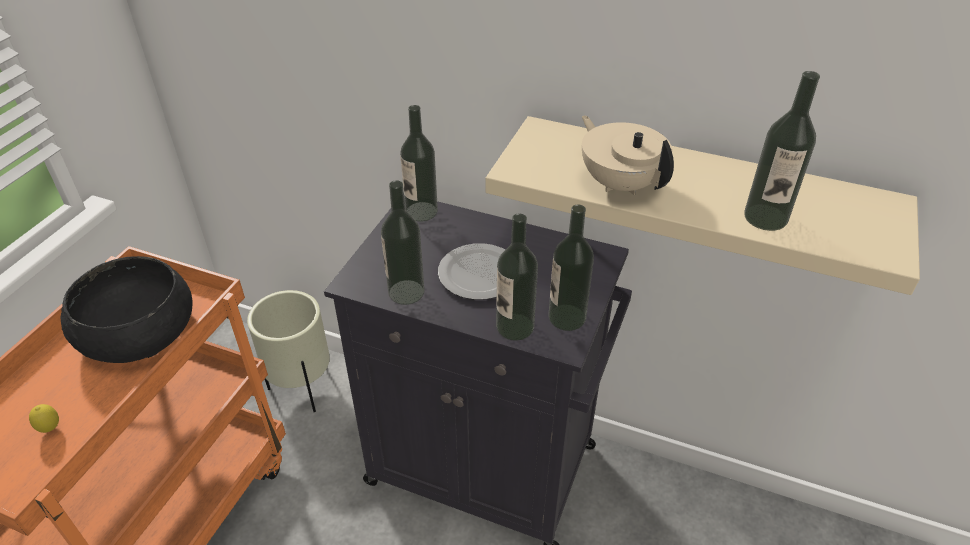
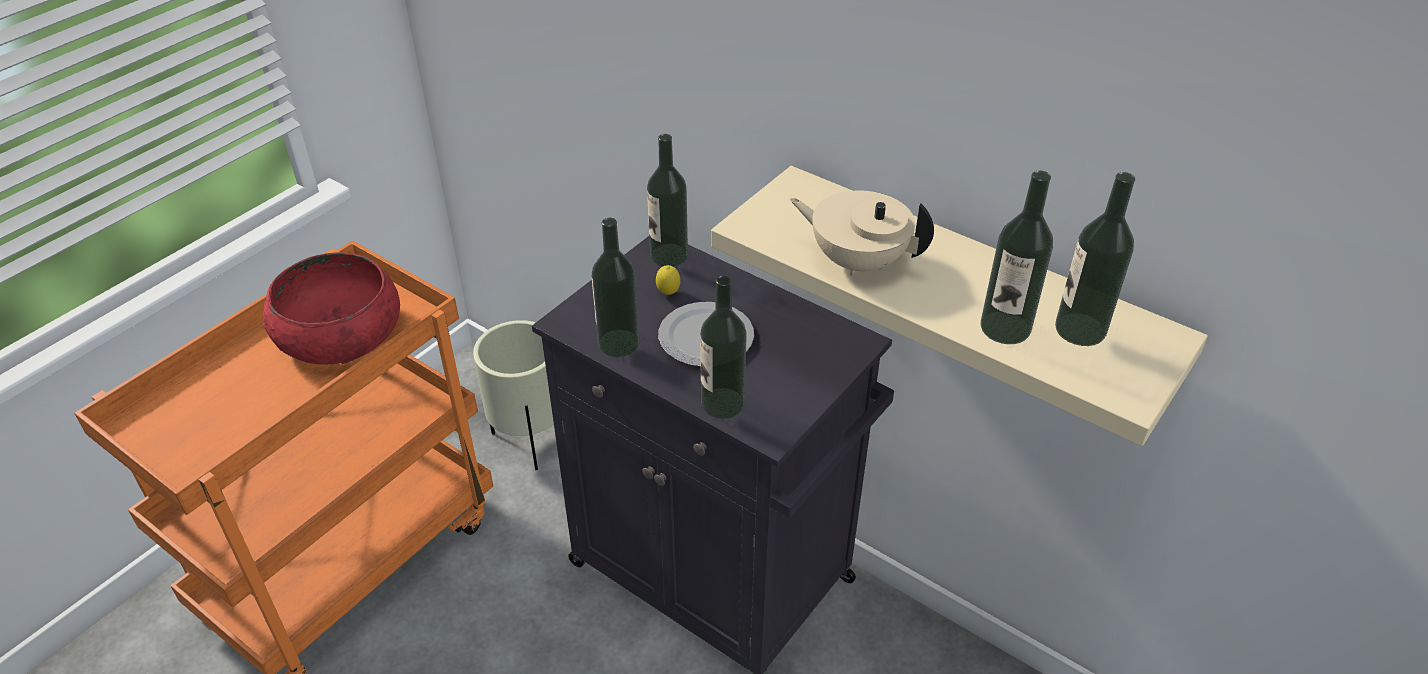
camera: 15 degrees right, 0 degrees up
lemon [29,404,59,433] -> lemon moved to [656,265,680,295]
black bowl [61,256,192,363] -> red bowl [262,252,400,365]
bottle [549,205,594,331] -> bottle moved to [1055,172,1135,346]
beige teapot [582,115,674,195] -> beige teapot turned 45 degrees counterclockwise [790,190,934,276]

